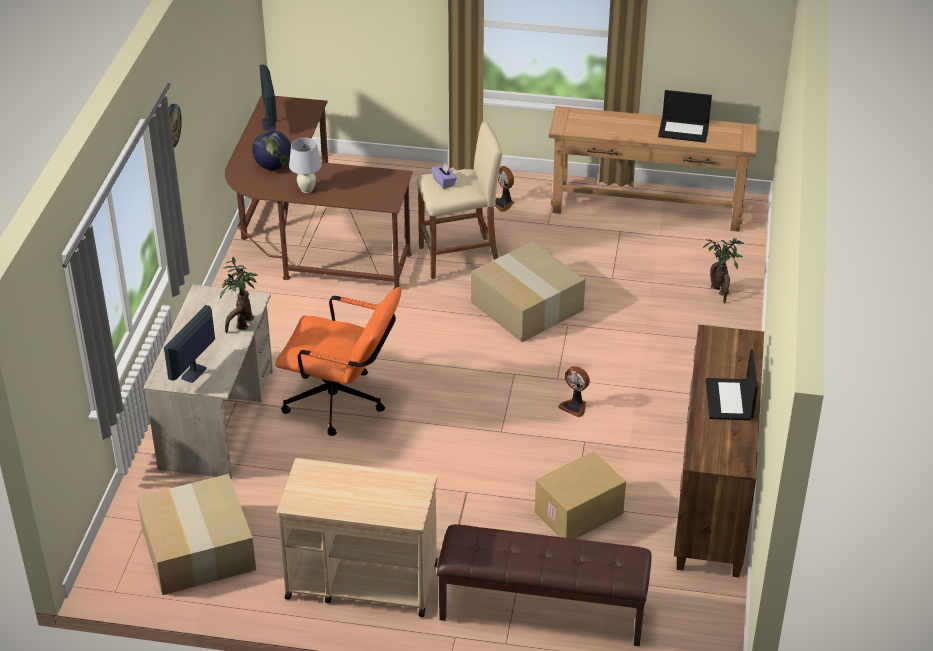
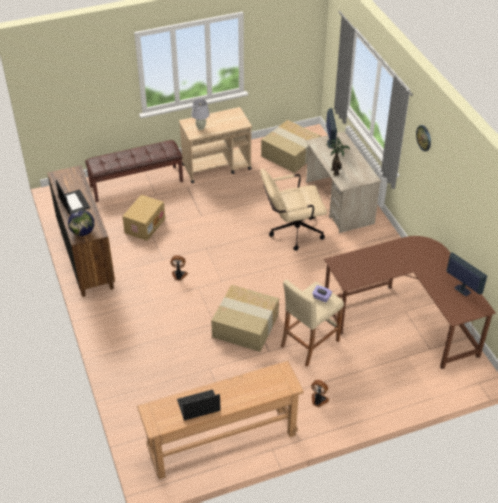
camera: 150 degrees right, 5 degrees up
globe [252,130,291,170] -> globe moved to [68,210,95,236]
orange office chair [275,287,401,436] -> beige office chair [260,168,327,251]
white table lamp [289,138,322,193] -> white table lamp moved to [191,99,210,130]
potted plant [703,238,744,303] -> none

